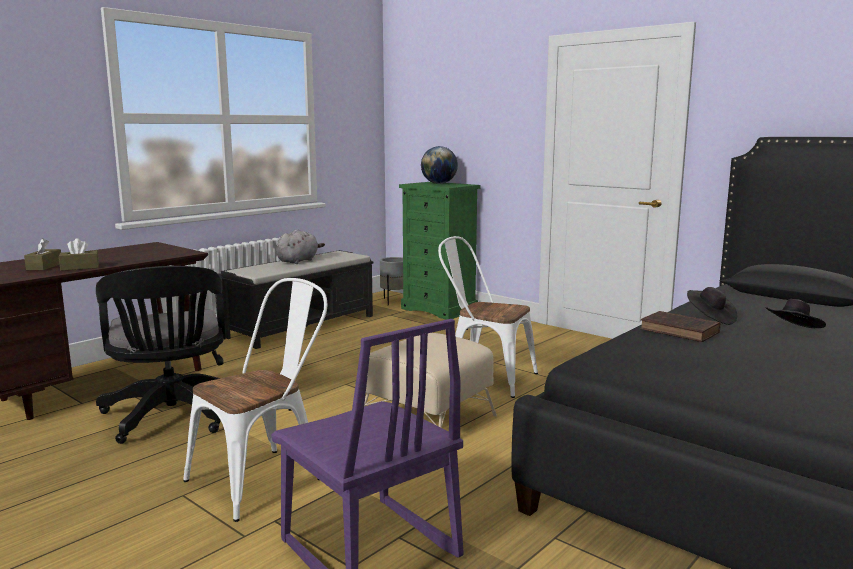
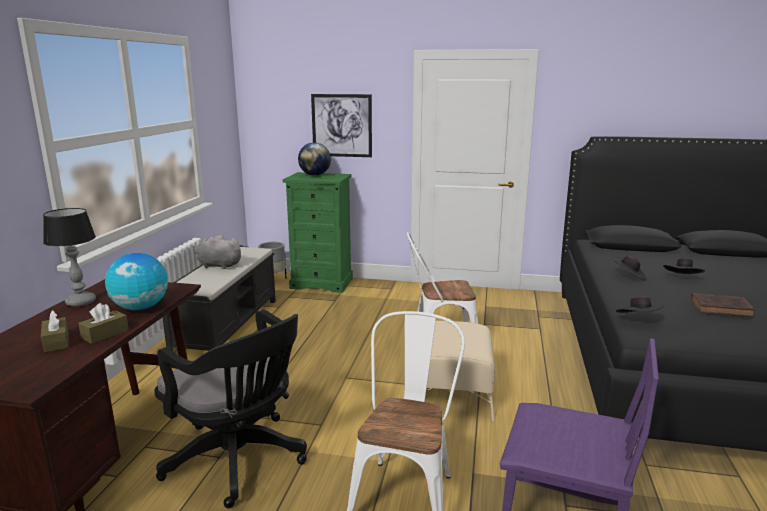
camera: 30 degrees left, 5 degrees up
grey plush toy [276,229,325,264] -> grey plush toy turned 75 degrees counterclockwise [194,235,243,269]
brown book [640,311,721,342] -> brown book moved to [691,293,755,317]
none -> table lamp [43,208,96,307]
none -> globe [105,253,168,310]
none -> picture [311,94,372,157]
none -> black hat [616,296,664,313]

